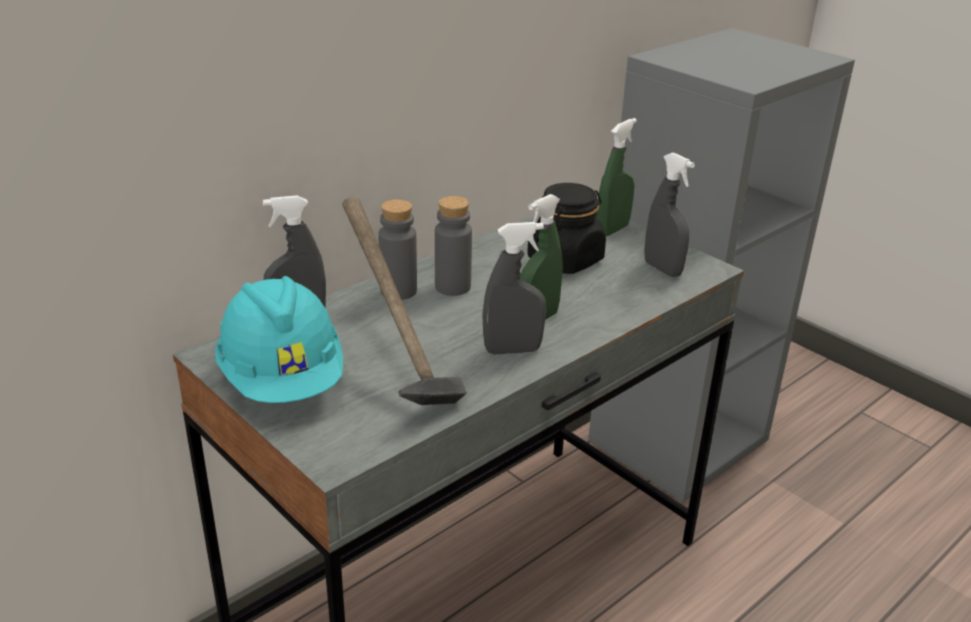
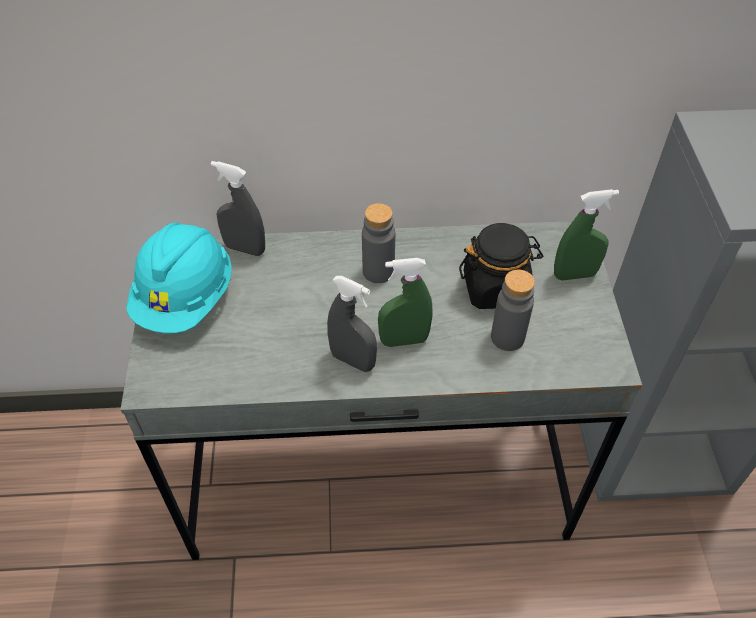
camera: 40 degrees right, 20 degrees up
hammer [342,197,467,405] -> none
grey bottle [378,199,417,300] -> grey bottle moved to [491,270,535,351]
grey spray bottle [644,152,695,277] -> none

